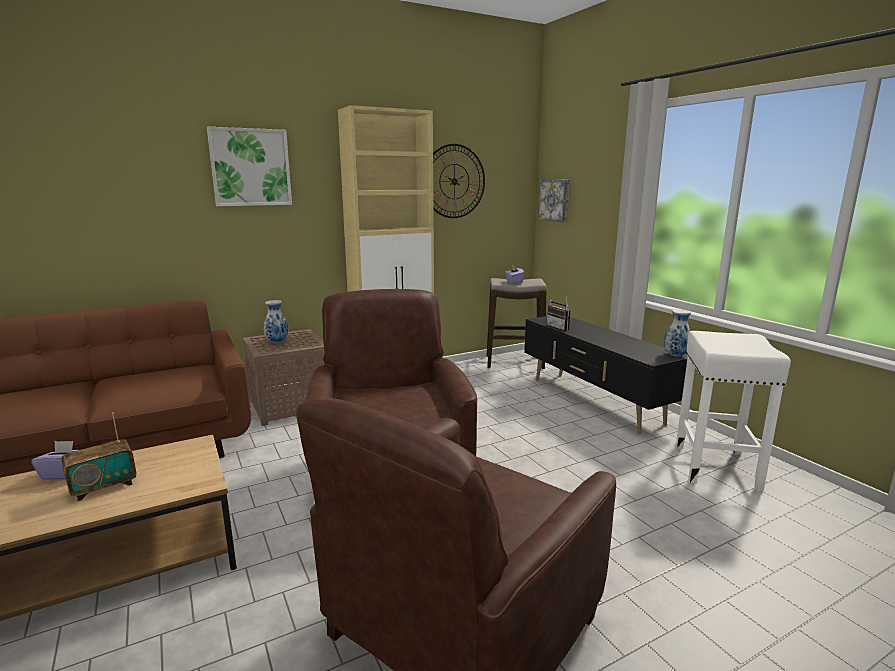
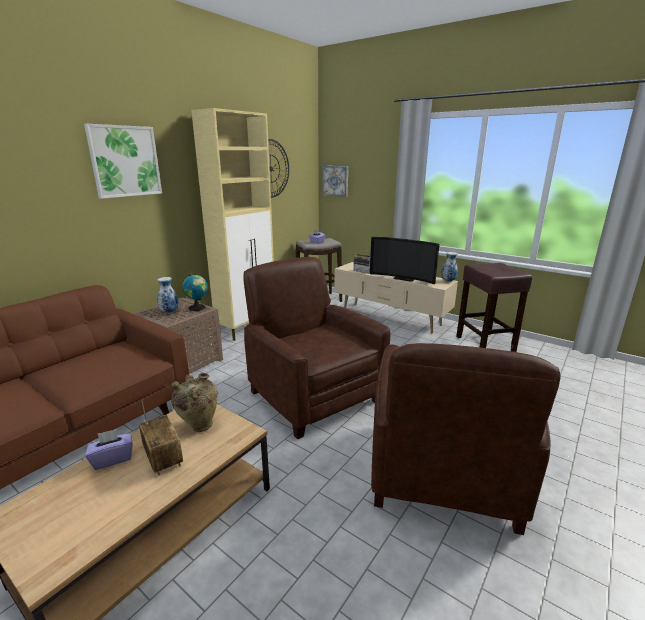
camera: 25 degrees left, 5 degrees up
radio [61,412,136,501] -> radio turned 60 degrees counterclockwise [139,399,183,475]
black tv stand [524,316,688,434] -> beige tv stand [334,262,458,333]
white stool [676,331,791,492] -> brown stool [456,263,532,352]
none -> beige vase [171,373,218,432]
none -> globe [182,274,208,311]
none -> television [370,237,440,284]

